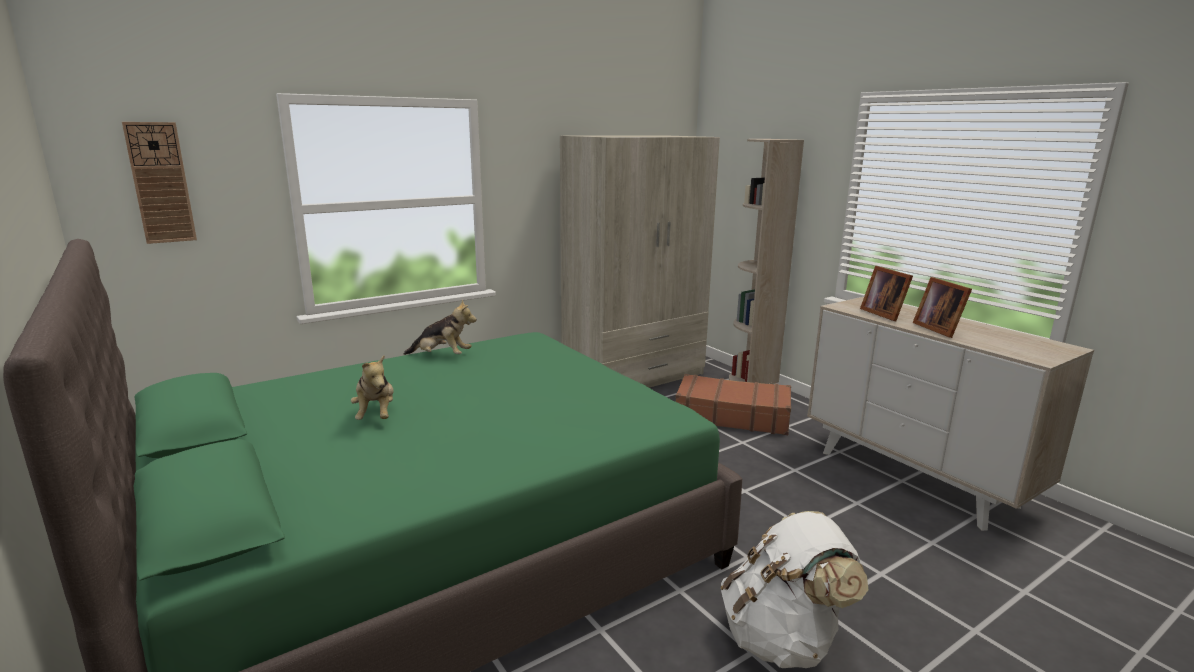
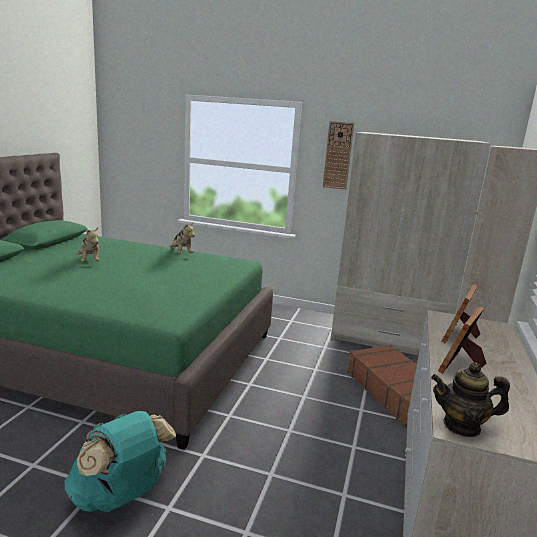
camera: 50 degrees right, 0 degrees up
wall clock [122,122,197,244] -> wall clock moved to [323,121,354,190]
plush toy [351,355,394,420] -> plush toy turned 60 degrees counterclockwise [76,227,99,261]
white backpack [721,511,869,668] -> turquoise backpack [65,411,176,512]
none -> teapot [431,362,510,437]

